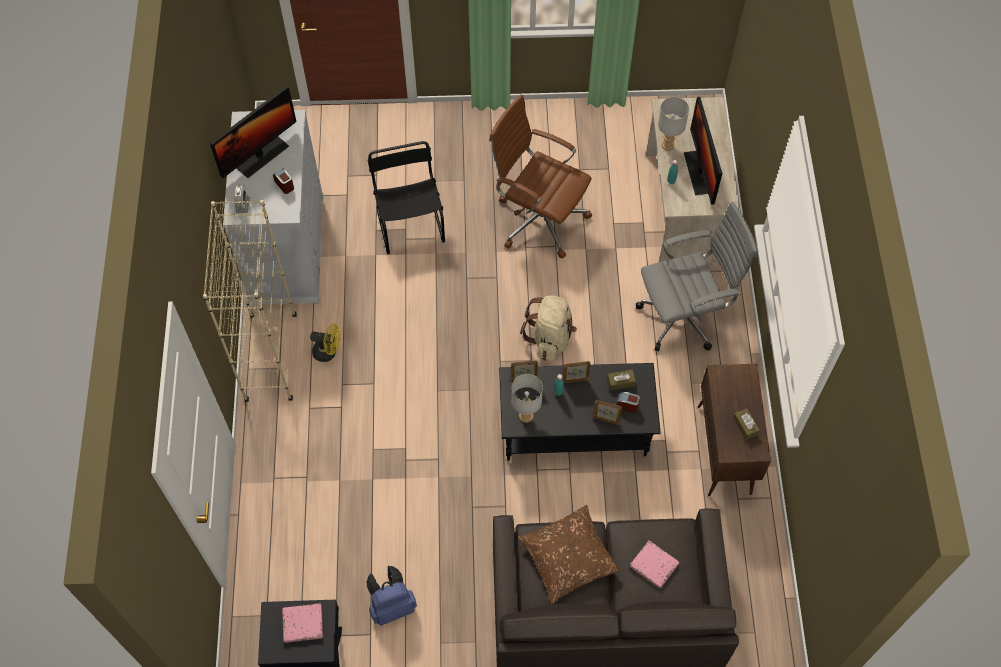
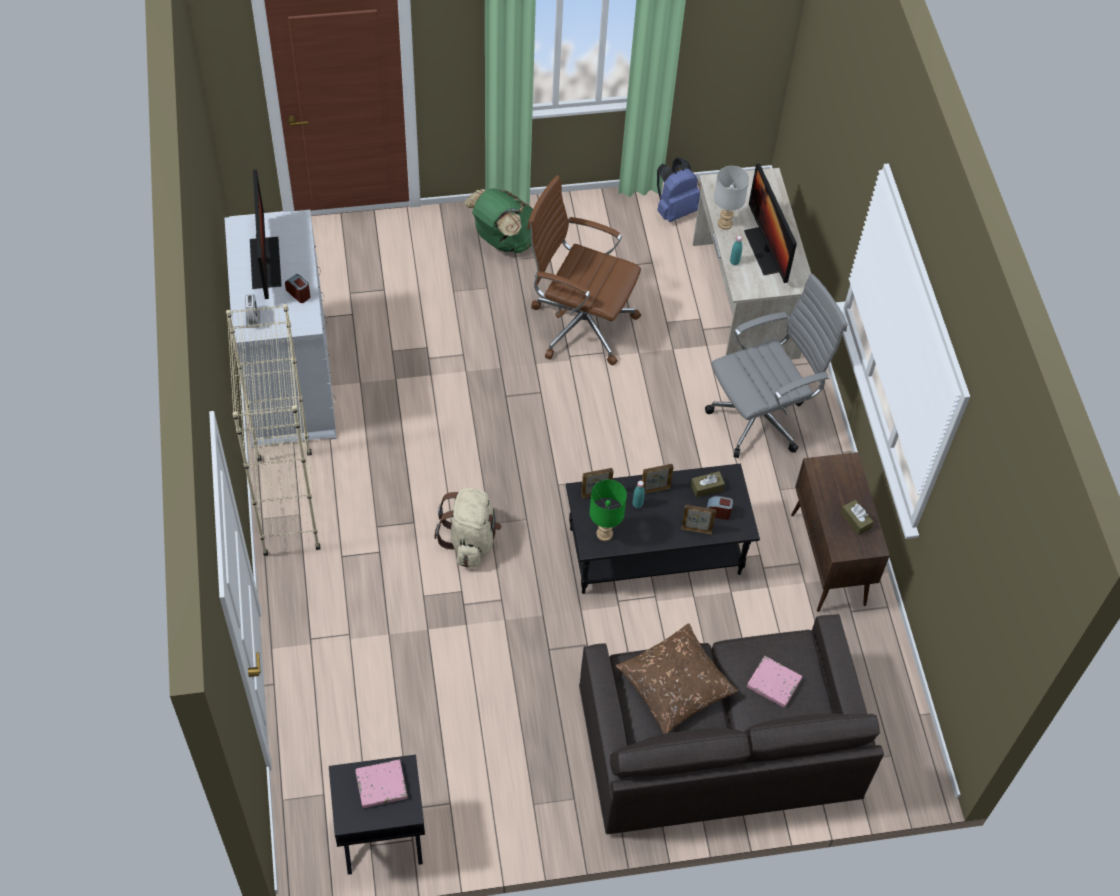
camera: 10 degrees left, 5 degrees down
monitor [210,86,296,178] -> monitor turned 45 degrees counterclockwise [250,169,282,299]
yellow fan [310,324,341,362] -> none
blue backpack [366,566,417,626] -> blue backpack moved to [657,157,700,222]
black chair [367,141,445,254] -> none
grey table lamp [512,374,543,423] -> green table lamp [589,480,627,541]
beige backpack [520,295,577,361] -> beige backpack moved to [434,488,502,568]
none -> green backpack [464,188,533,253]

